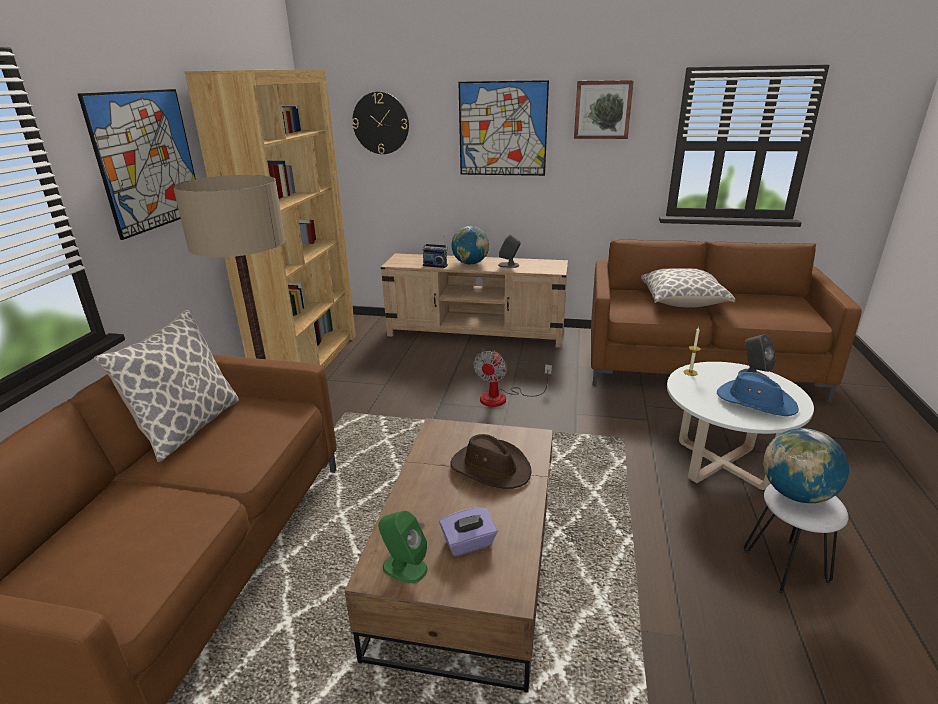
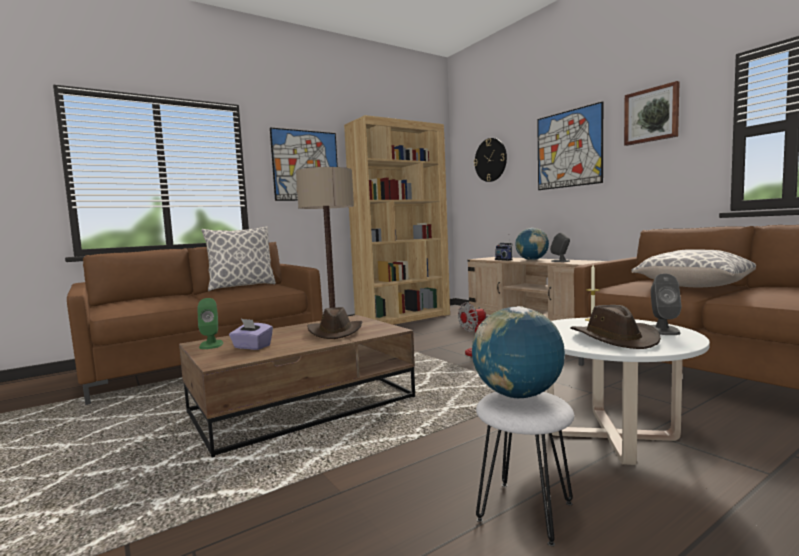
camera: 45 degrees right, 20 degrees down
blue hat [717,372,799,416] -> brown hat [570,305,661,349]

